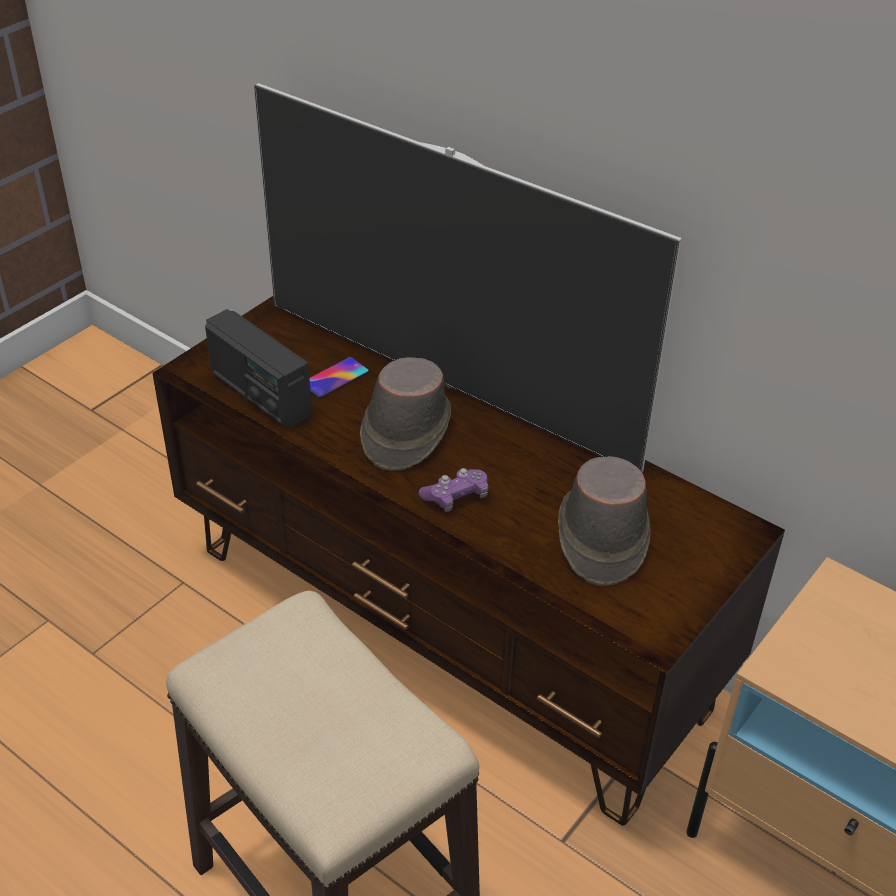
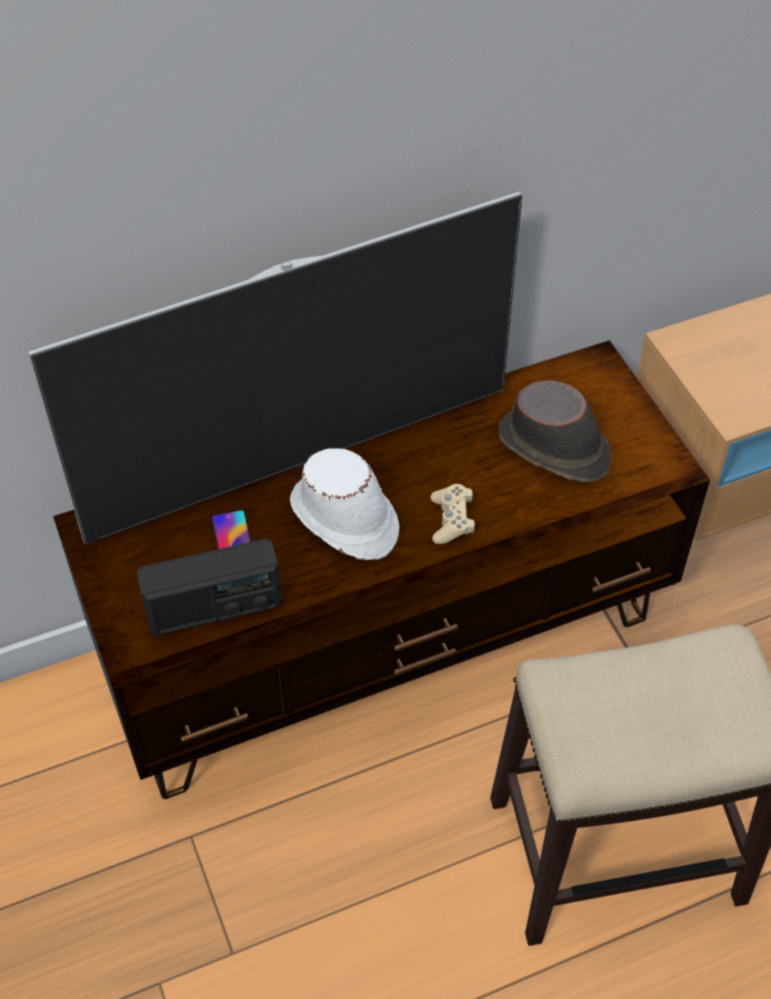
camera: 60 degrees left, 10 degrees up
brown hat [360,357,451,471] -> white hat [290,448,399,560]
purple game controller [418,468,489,512] -> beige game controller [431,484,475,544]

